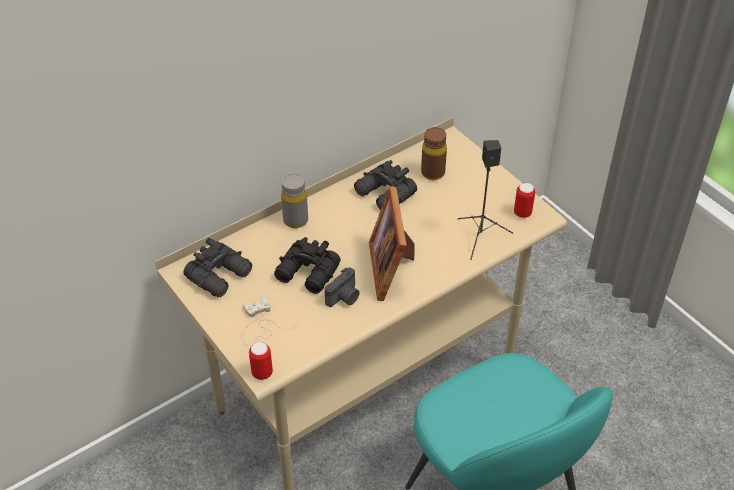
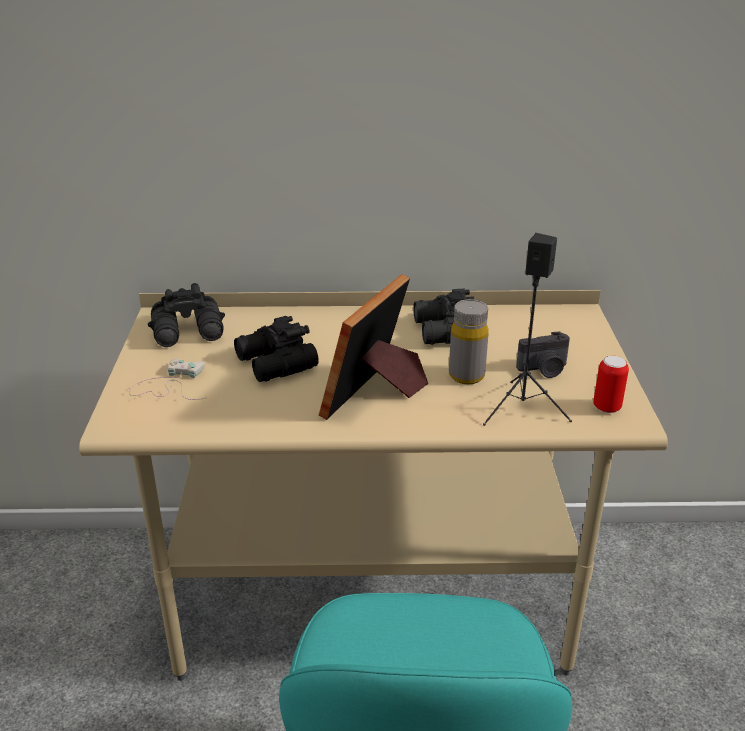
camera: 35 degrees right, 15 degrees down
can [249,342,273,380] -> none
grey bottle [281,174,308,228] -> grey bottle moved to [449,299,489,384]
camera [325,267,360,307] -> camera moved to [516,332,570,378]
brown bottle [421,127,447,180] -> none

